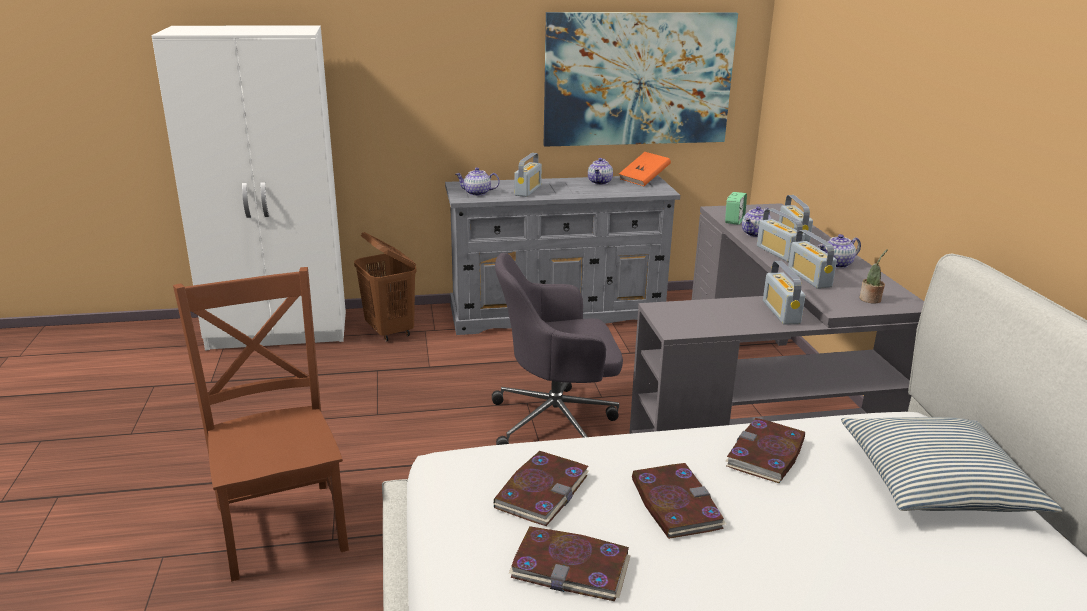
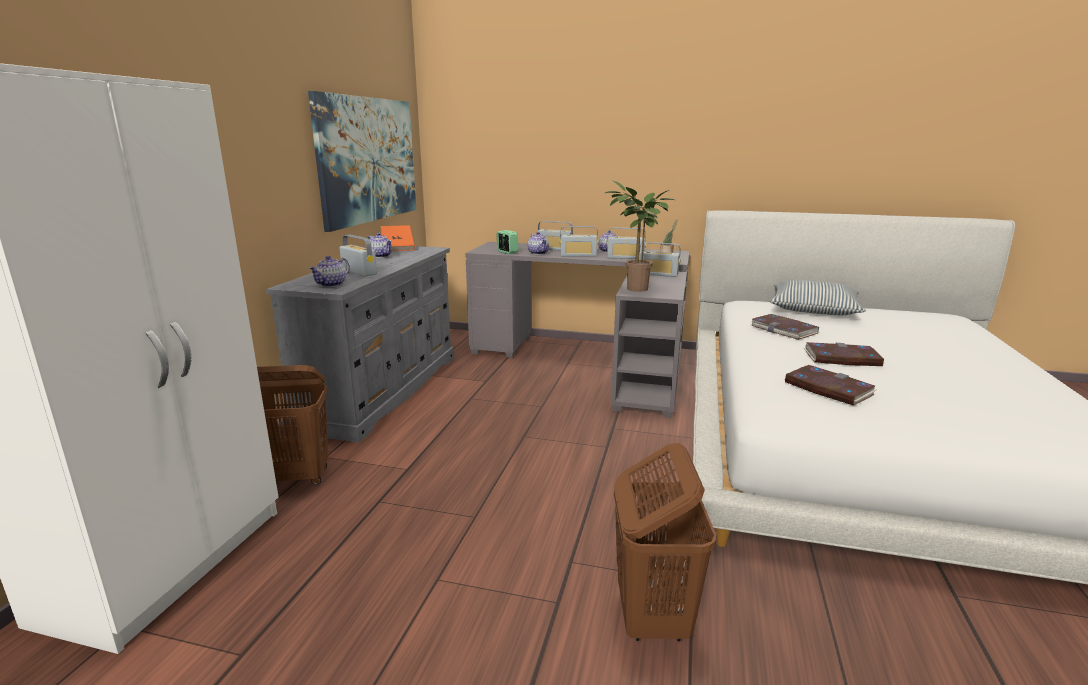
camera: 65 degrees left, 5 degrees down
brown chair [173,267,349,582] -> brown laundry basket [614,443,716,641]
grey office chair [492,252,623,445] -> none
book [509,526,631,601] -> none
none -> potted plant [605,181,674,292]

